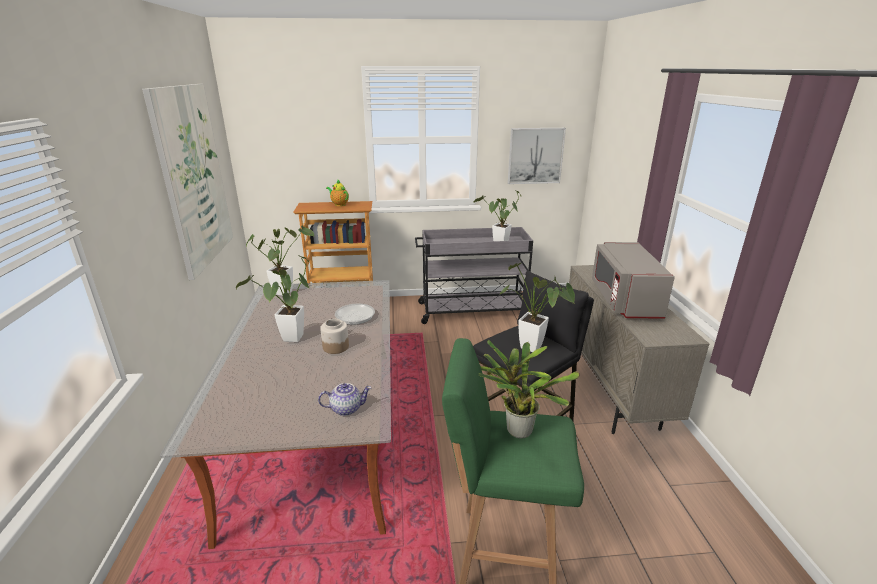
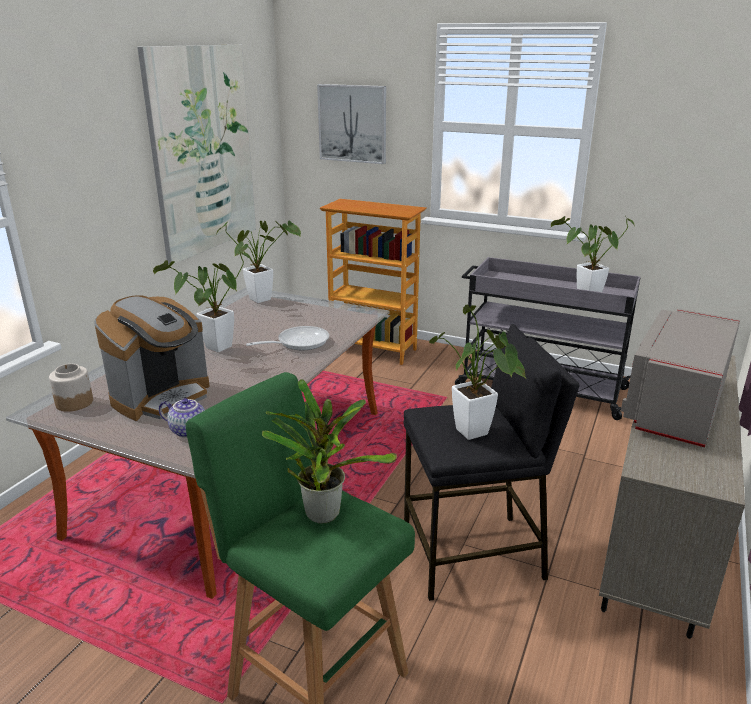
camera: 30 degrees right, 0 degrees up
jar [320,319,349,354] -> jar moved to [49,364,93,412]
teapot [326,180,349,206] -> none
picture [508,128,566,184] -> picture moved to [317,84,386,164]
none -> coffee machine [94,295,209,421]

